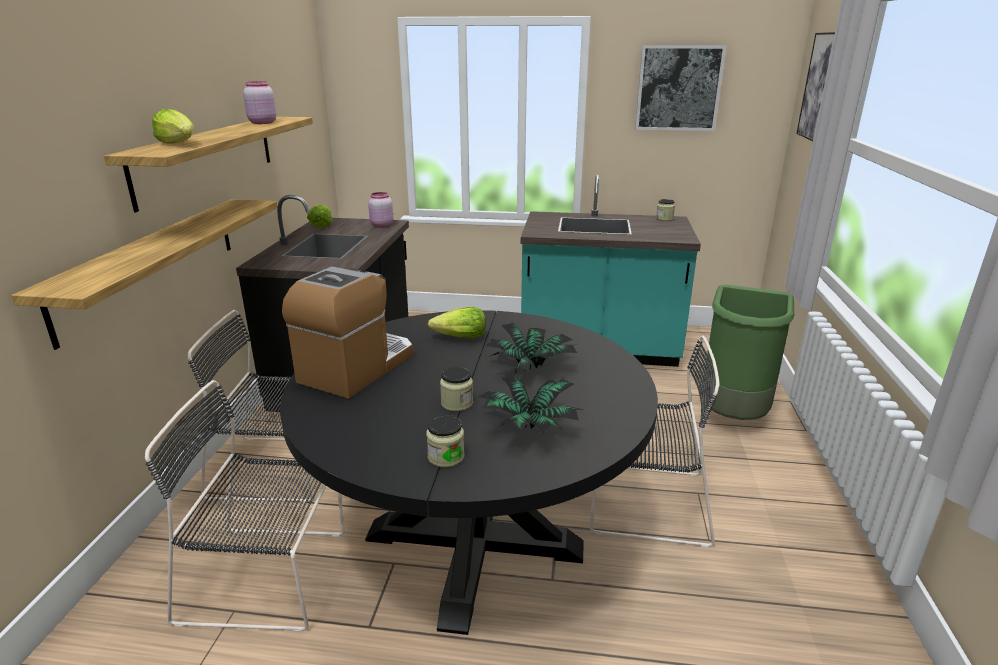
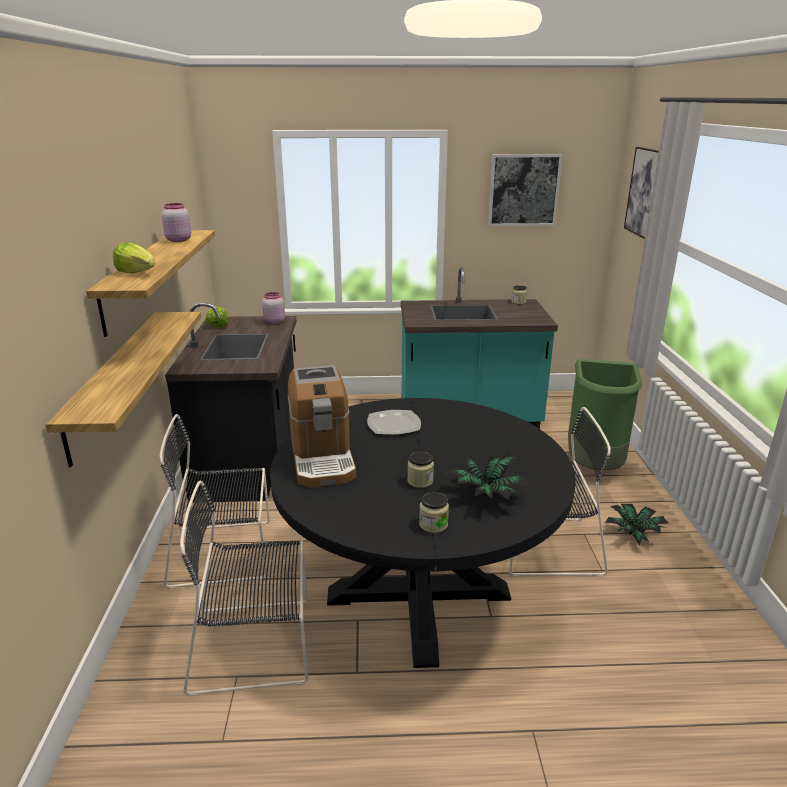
camera: 10 degrees left, 0 degrees up
coffee machine [282,267,413,399] -> coffee machine turned 150 degrees clockwise [288,365,356,488]
lettuce [428,307,486,338] -> plate [367,410,421,435]
potted plant [486,322,577,376] -> potted plant moved to [605,504,669,546]

